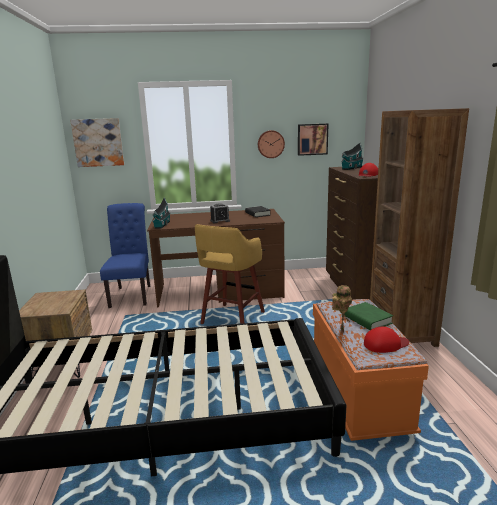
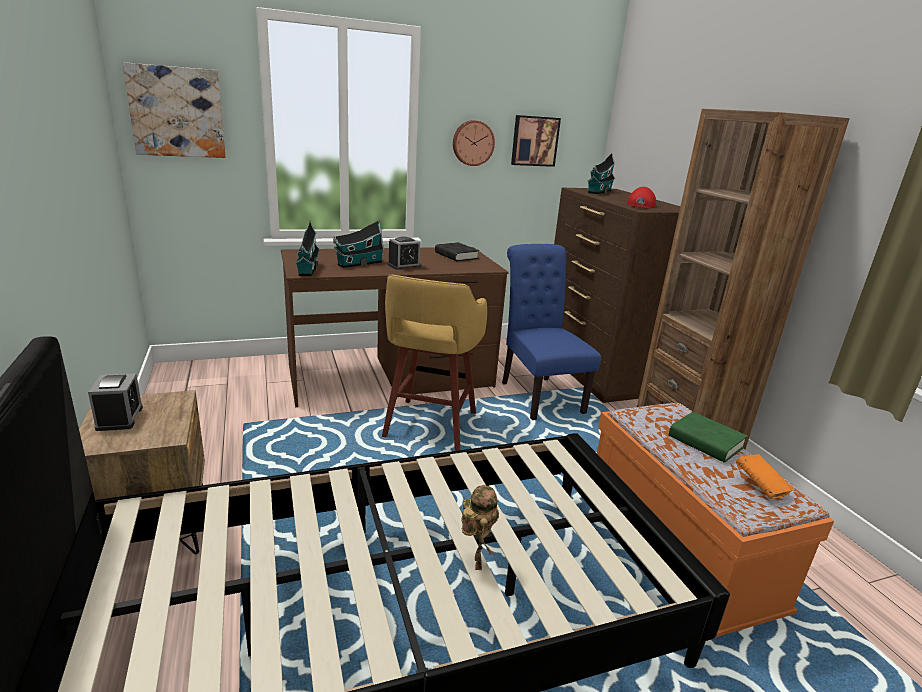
camera: 15 degrees left, 5 degrees up
blue chair [100,203,150,308] -> blue chair moved to [502,244,601,420]
toy robot [332,285,352,333] -> toy robot moved to [461,485,499,570]
red cap [364,326,409,353] -> orange book [736,454,793,499]
none -> alarm clock [88,373,143,431]
none -> toy house [333,221,385,268]

